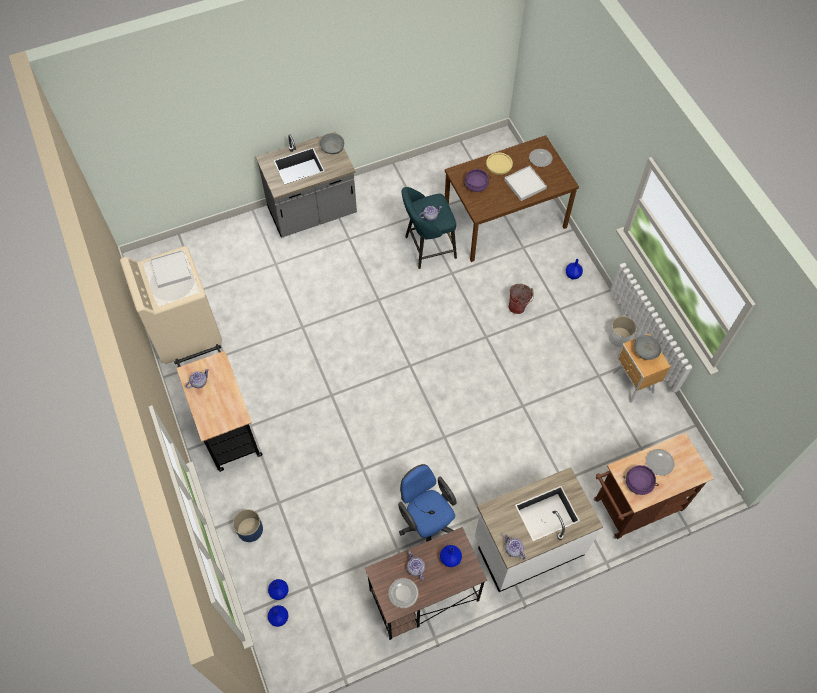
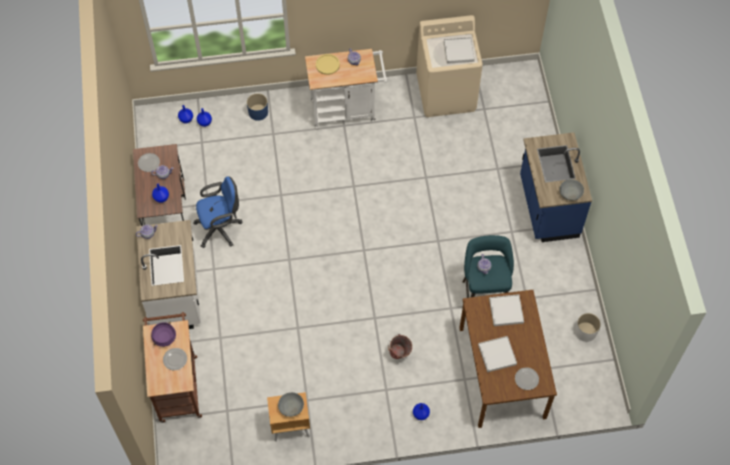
camera: 105 degrees right, 0 degrees up
black cart [174,344,263,472] -> white cart [305,49,388,129]
grey counter [256,131,357,237] -> blue counter [520,132,592,242]
purple cooking pot [464,169,491,192] -> white tray [489,294,524,326]
yellow plate [486,153,513,175] -> yellow plate moved to [316,54,340,75]
white planter [608,316,637,347] -> white planter moved to [575,313,601,342]

